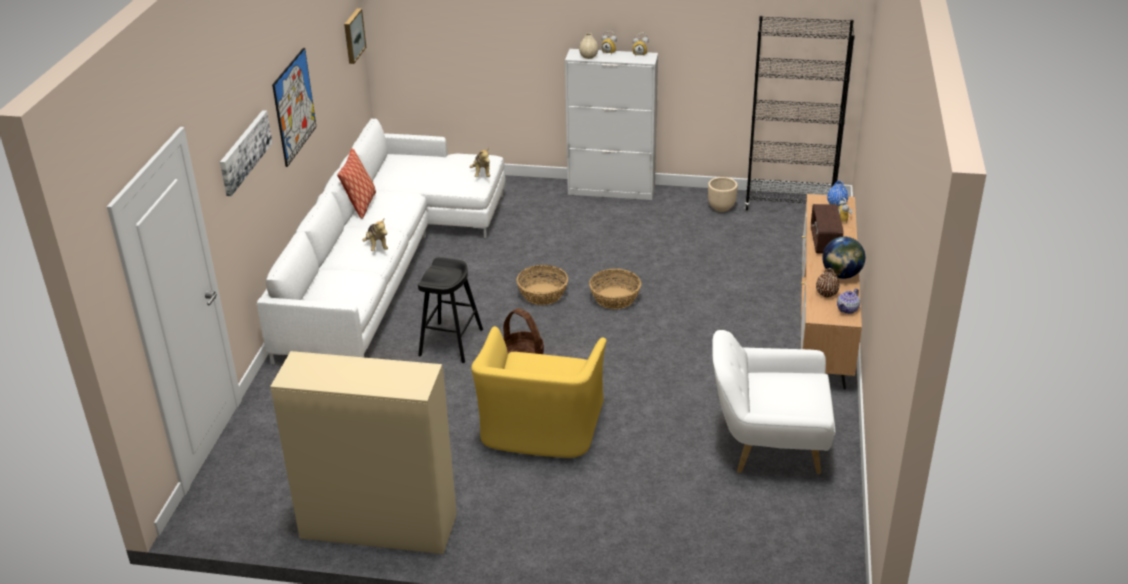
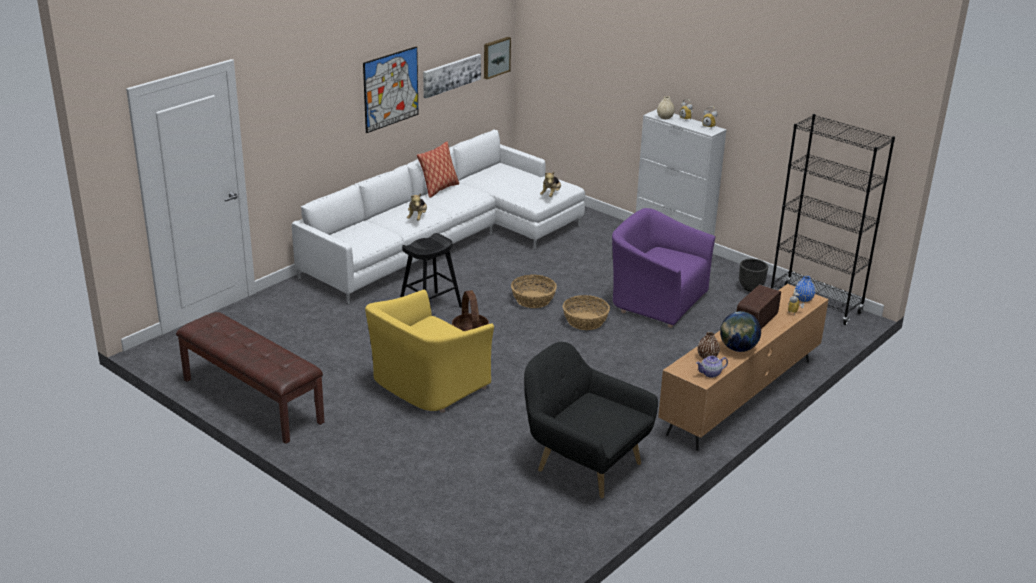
camera: 30 degrees right, 5 degrees down
picture [220,110,272,196] -> picture moved to [423,54,481,98]
beige cabinet [270,351,456,554] -> brown bench [176,312,324,444]
beige planter [708,177,738,212] -> black planter [739,259,768,292]
white armchair [712,330,836,474] -> black armchair [524,342,658,498]
none -> purple armchair [612,208,715,328]

